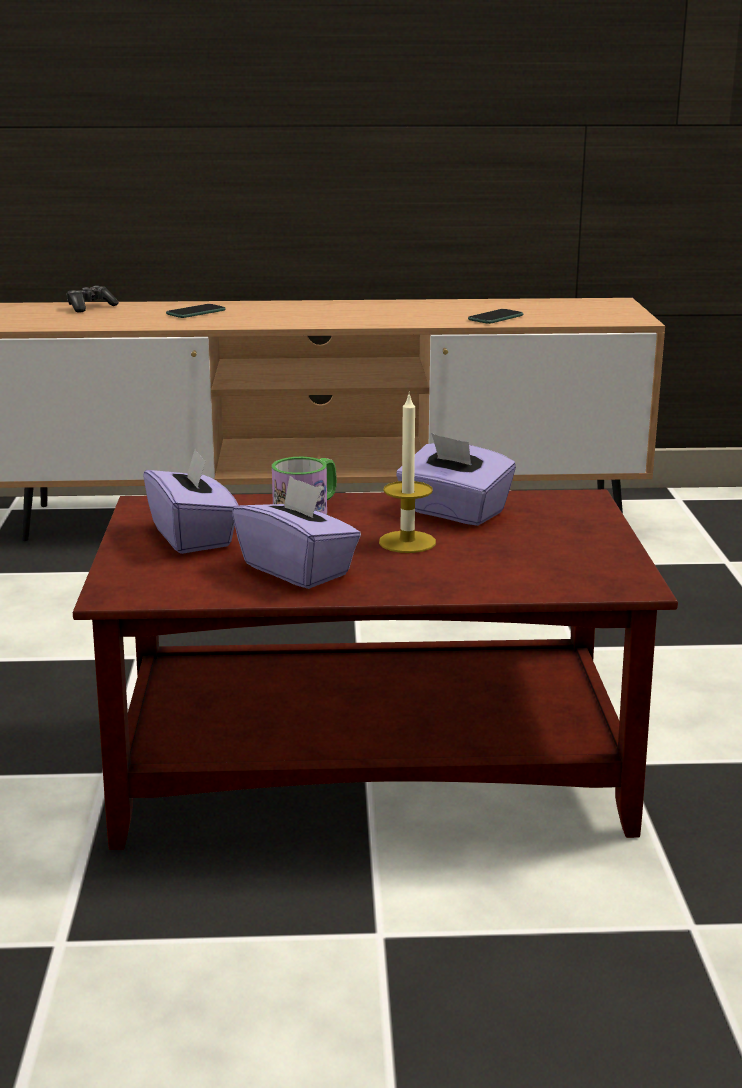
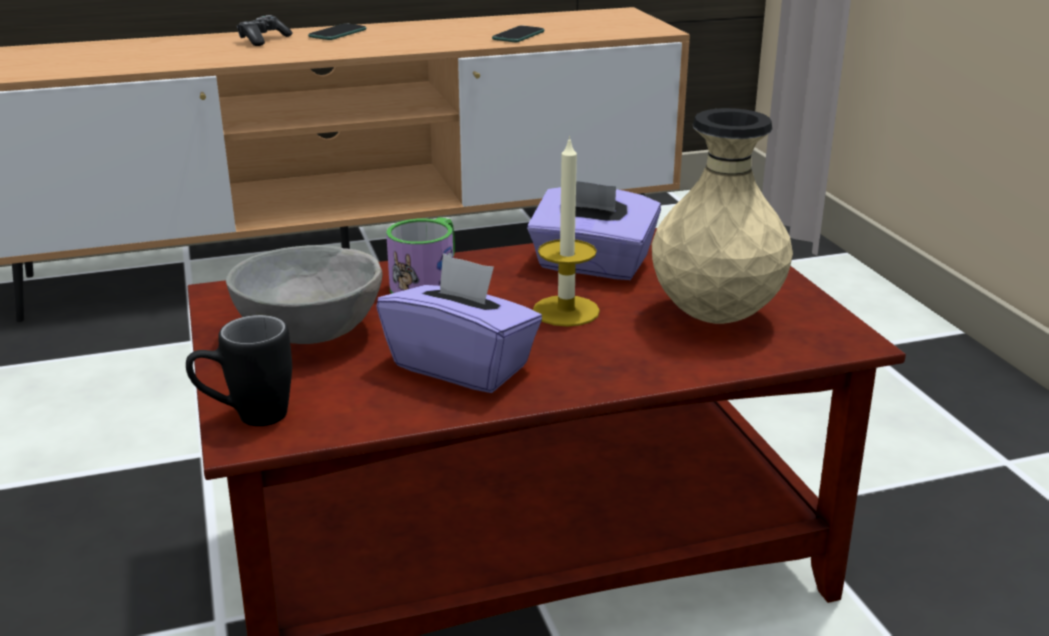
camera: 15 degrees left, 5 degrees up
game controller [66,286,119,313] -> game controller moved to [237,15,293,46]
purple tissue box [143,449,238,554] -> grey bowl [226,245,383,344]
phone [166,304,226,318] -> phone moved to [308,23,366,40]
none -> black mug [186,315,292,426]
none -> beige vase [652,108,793,324]

